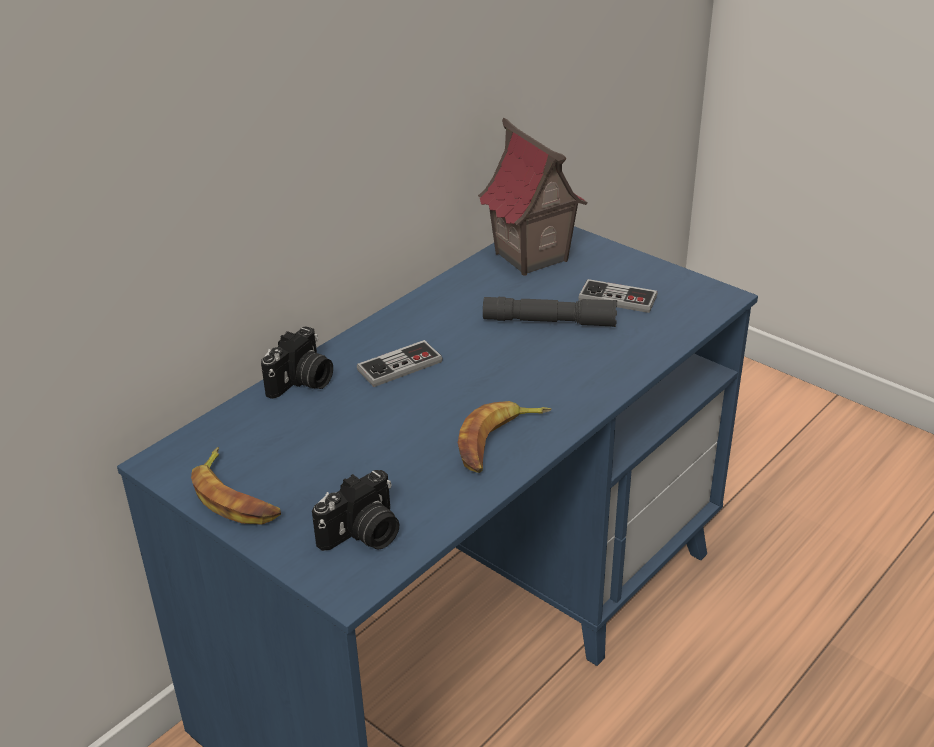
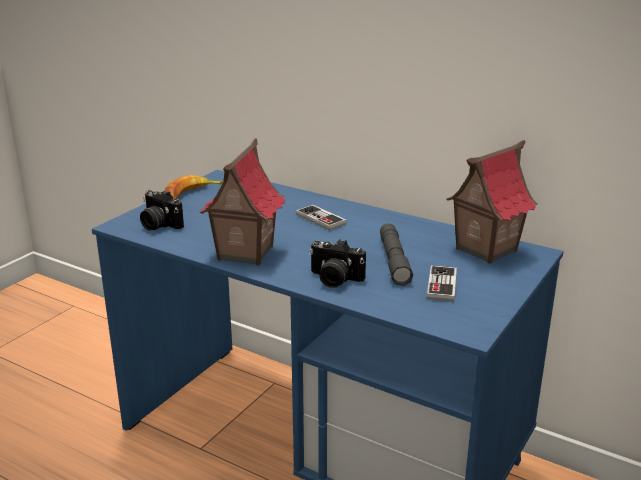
camera: 80 degrees right, 10 degrees down
camera [261,327,333,399] -> camera moved to [310,239,366,288]
banana [458,401,552,473] -> toy house [200,138,285,265]

